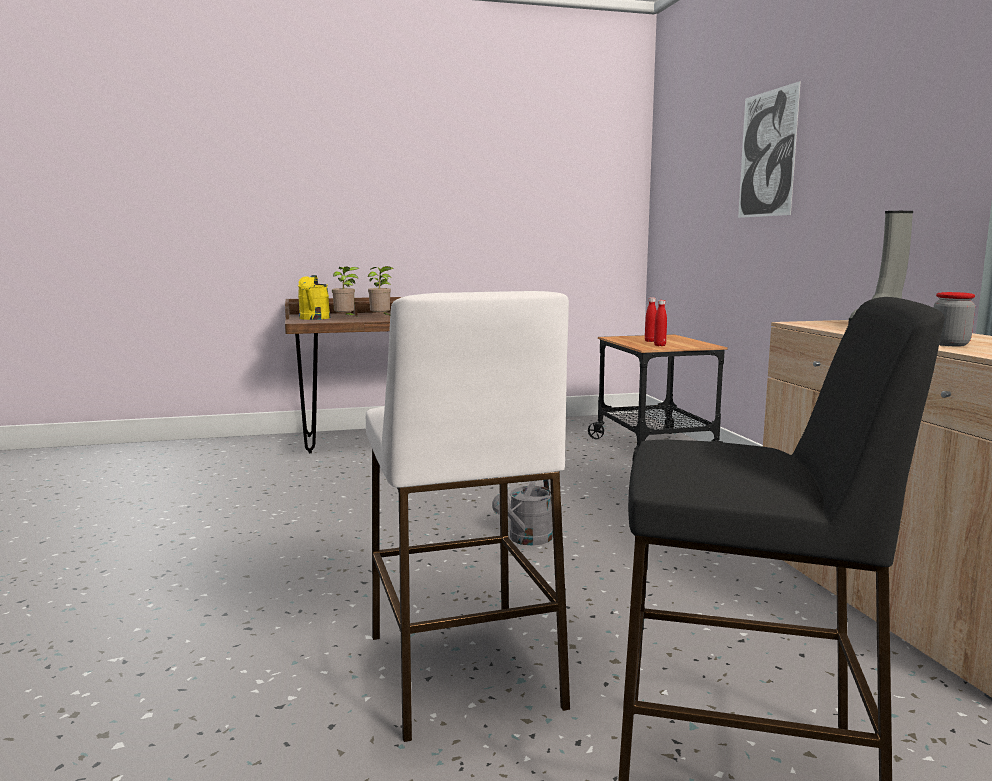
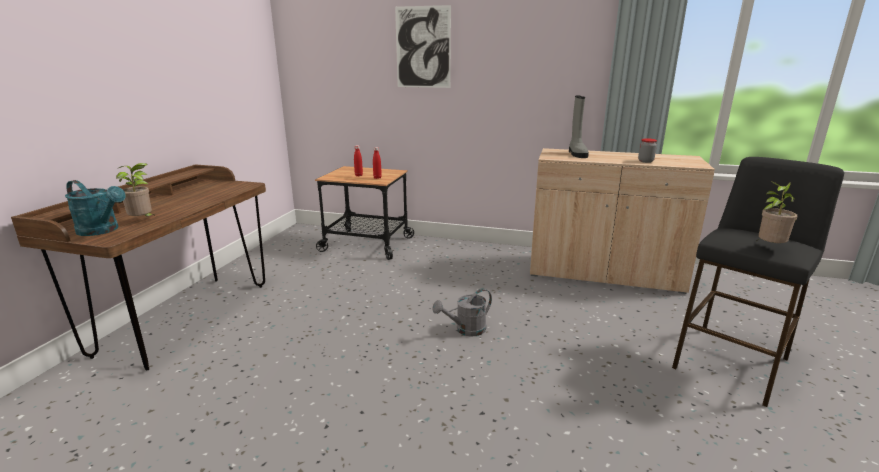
camera: 60 degrees left, 10 degrees up
yellow watering can [298,275,330,320] -> turquoise watering can [65,180,126,236]
white stool [366,291,570,742] -> none
potted plant [368,266,393,315] -> potted plant moved to [757,181,798,243]
grey watering can [492,480,553,545] -> grey watering can turned 90 degrees clockwise [432,289,492,336]

